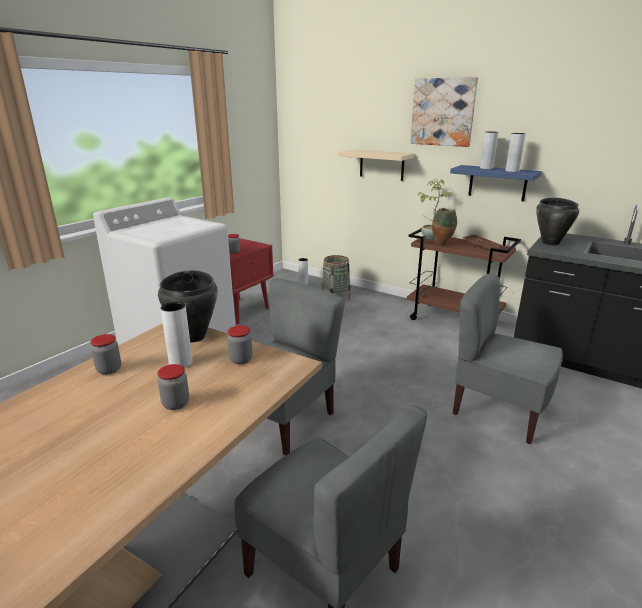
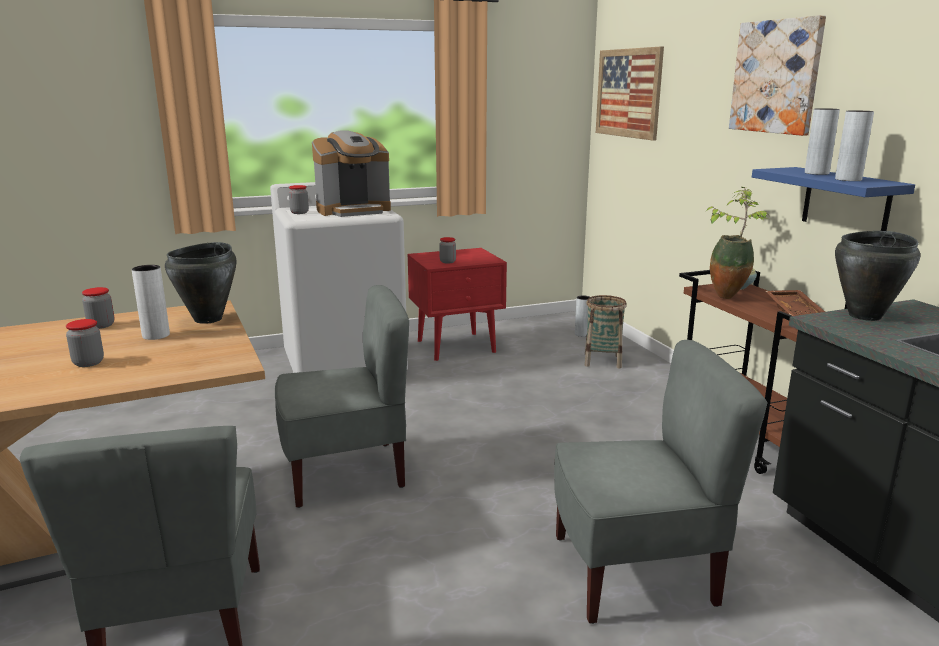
camera: 35 degrees right, 5 degrees down
jar [227,325,253,364] -> jar moved to [289,185,309,214]
beige shelf [338,149,414,181] -> none
grey chair [453,273,563,444] -> grey chair turned 105 degrees clockwise [554,340,768,624]
none -> coffee machine [312,130,391,217]
none -> picture [596,47,664,141]

